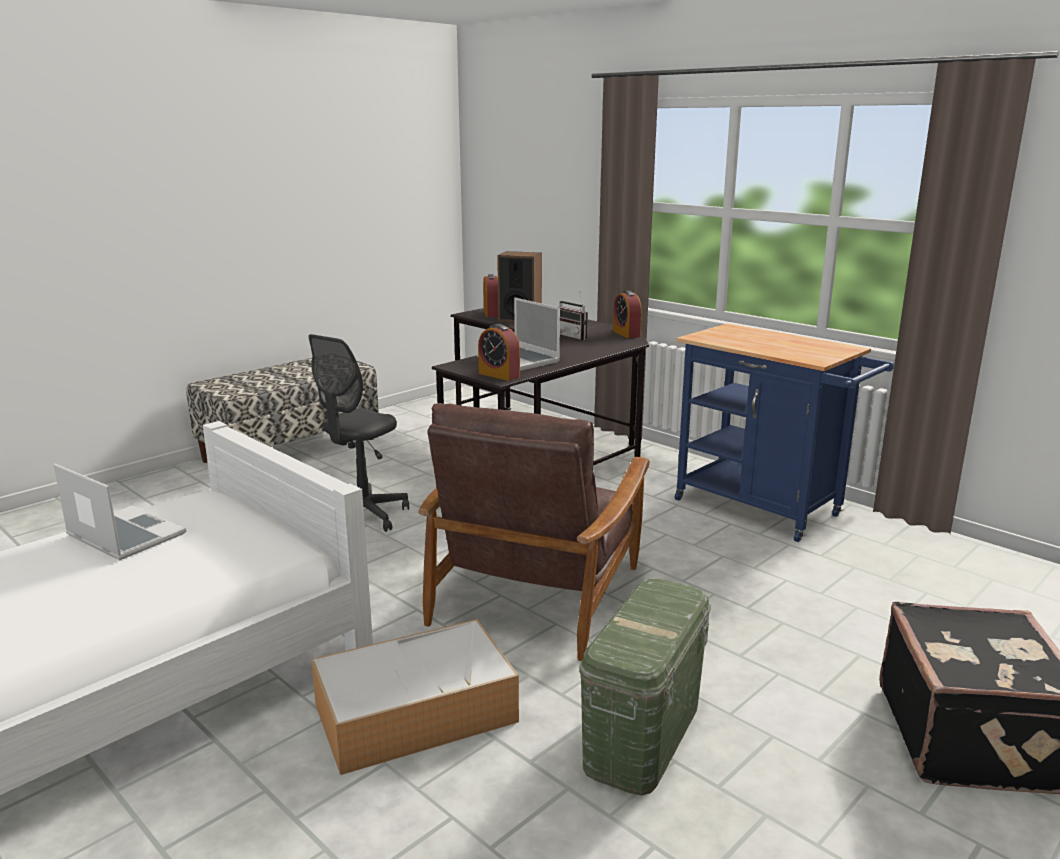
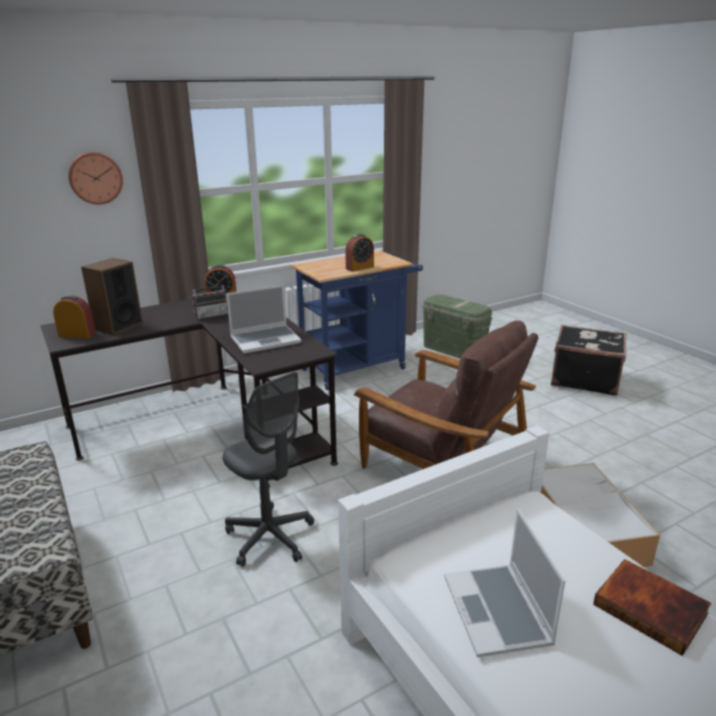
camera: 75 degrees left, 5 degrees up
laptop [54,464,186,560] -> laptop turned 60 degrees counterclockwise [444,509,565,657]
alarm clock [478,324,520,381] -> alarm clock moved to [345,234,374,272]
green storage box [579,578,711,795] -> green storage box moved to [422,294,493,359]
none -> wall clock [68,152,123,204]
none -> book [593,559,711,656]

